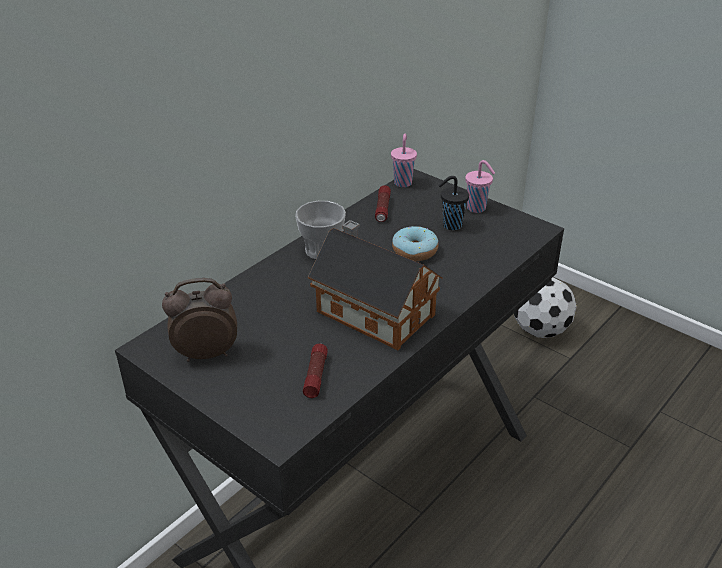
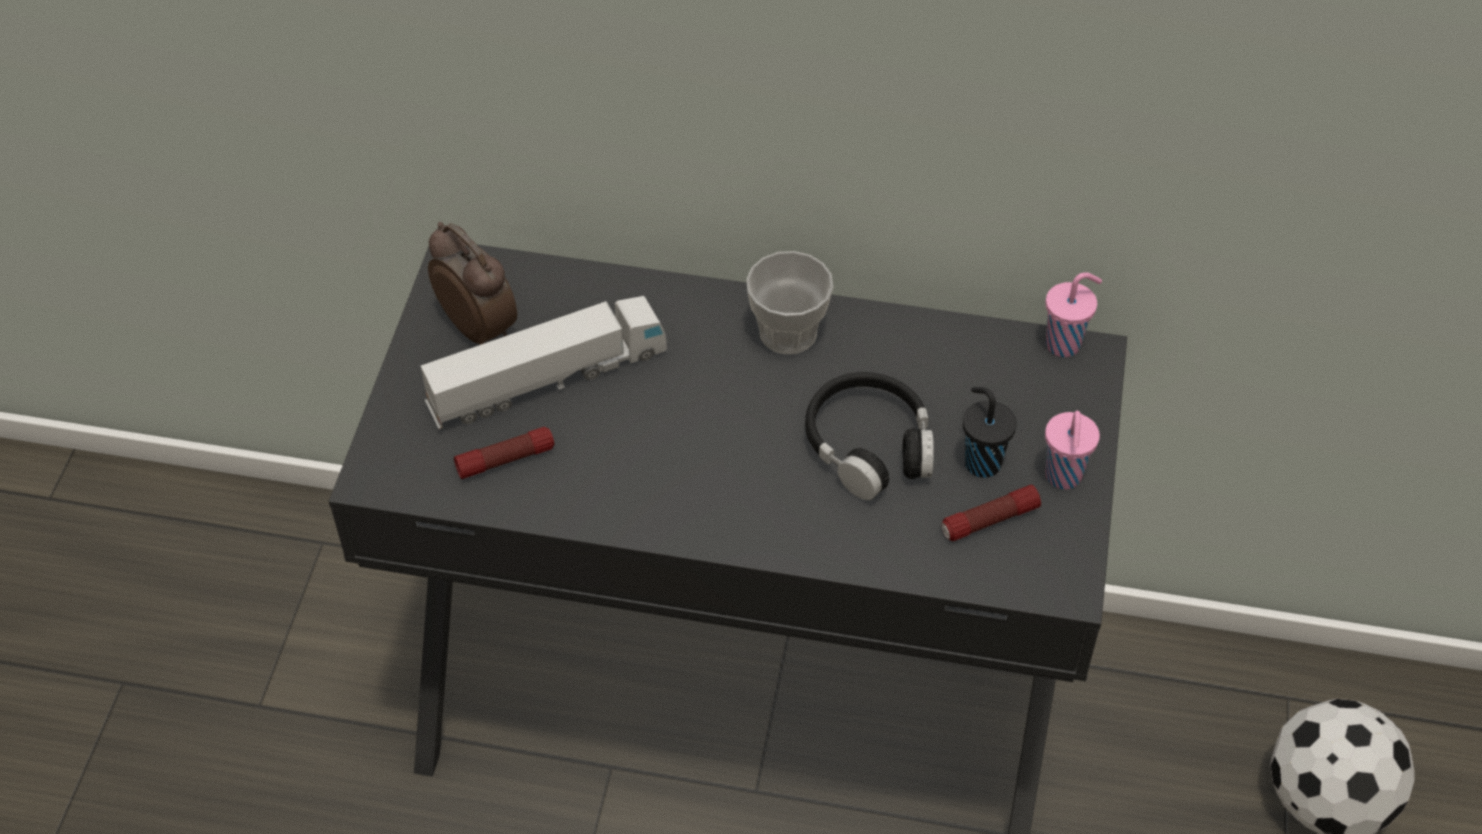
camera: 60 degrees right, 15 degrees up
toy house [308,220,442,350] -> none
flashlight [375,185,391,222] -> flashlight moved to [941,485,1041,541]
donut [392,226,439,261] -> black headphones [805,372,934,500]
none -> toy truck [421,296,667,429]

